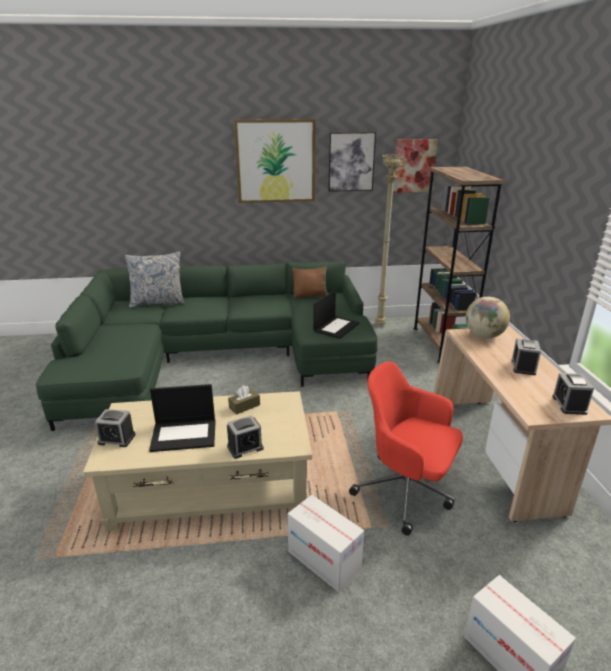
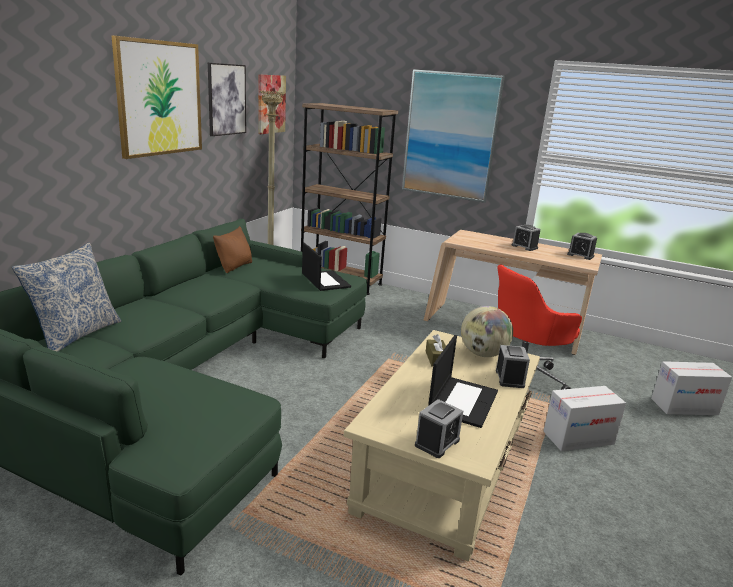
camera: 60 degrees left, 5 degrees down
globe [465,297,510,338] -> globe moved to [461,306,513,357]
none -> picture [402,69,505,203]

